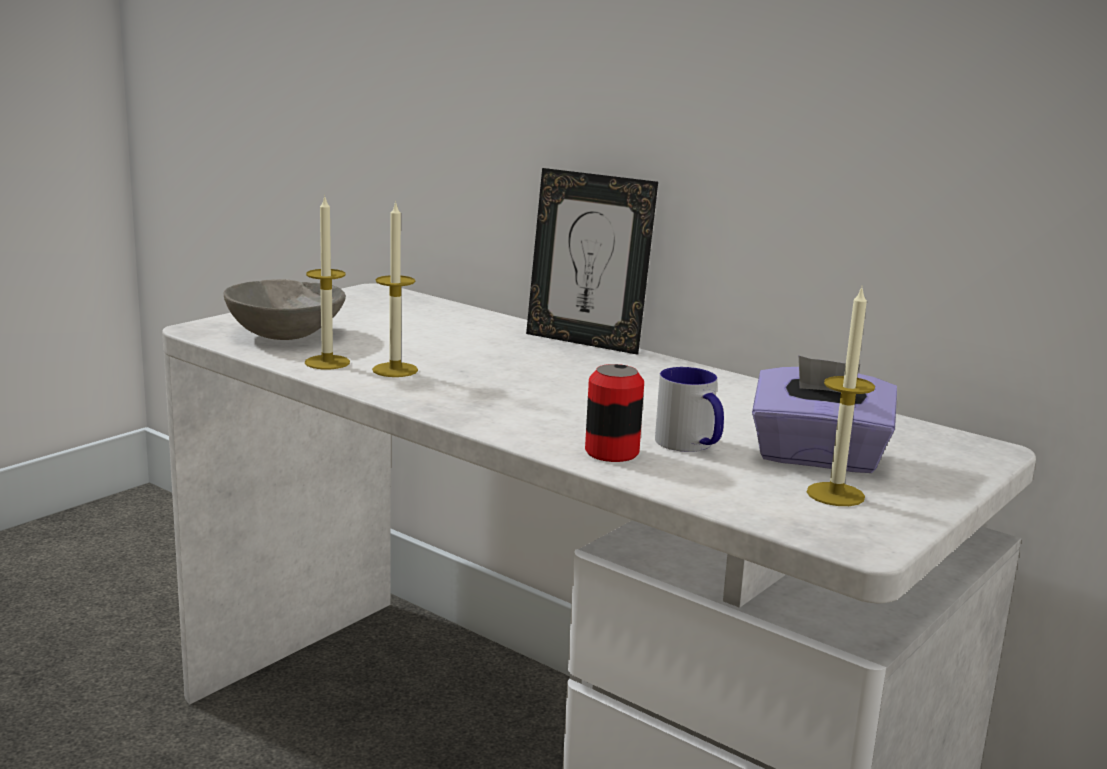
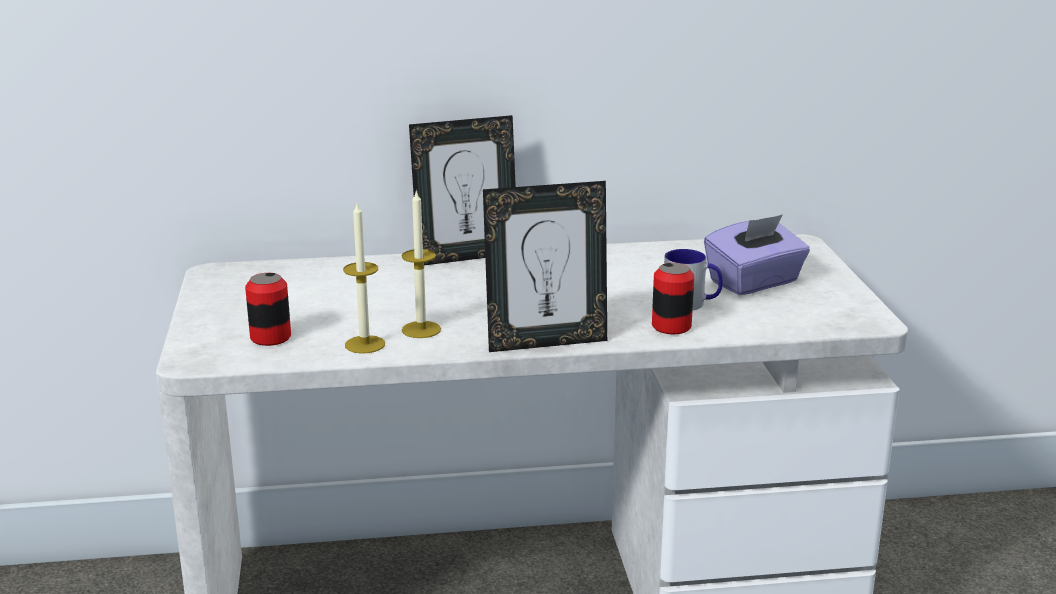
camera: 45 degrees left, 5 degrees up
grey bowl [224,279,346,340] -> can [245,273,291,346]
candle [807,287,875,506] -> none
none -> picture frame [483,181,607,352]

